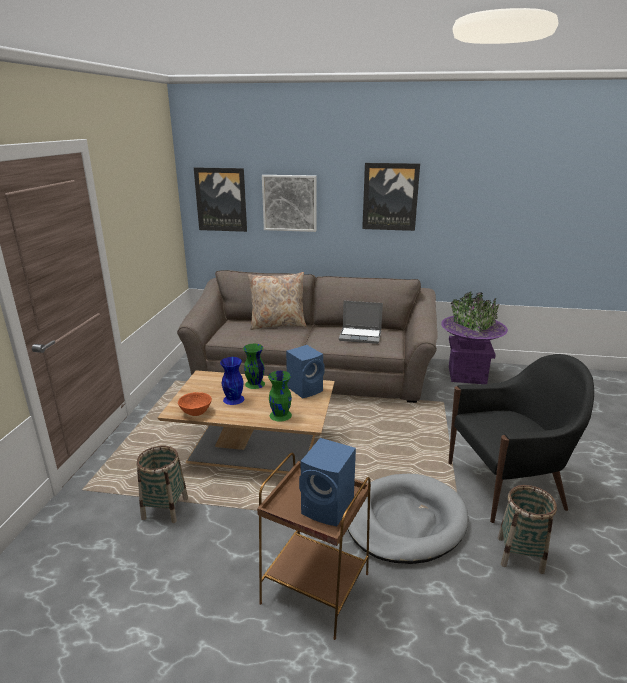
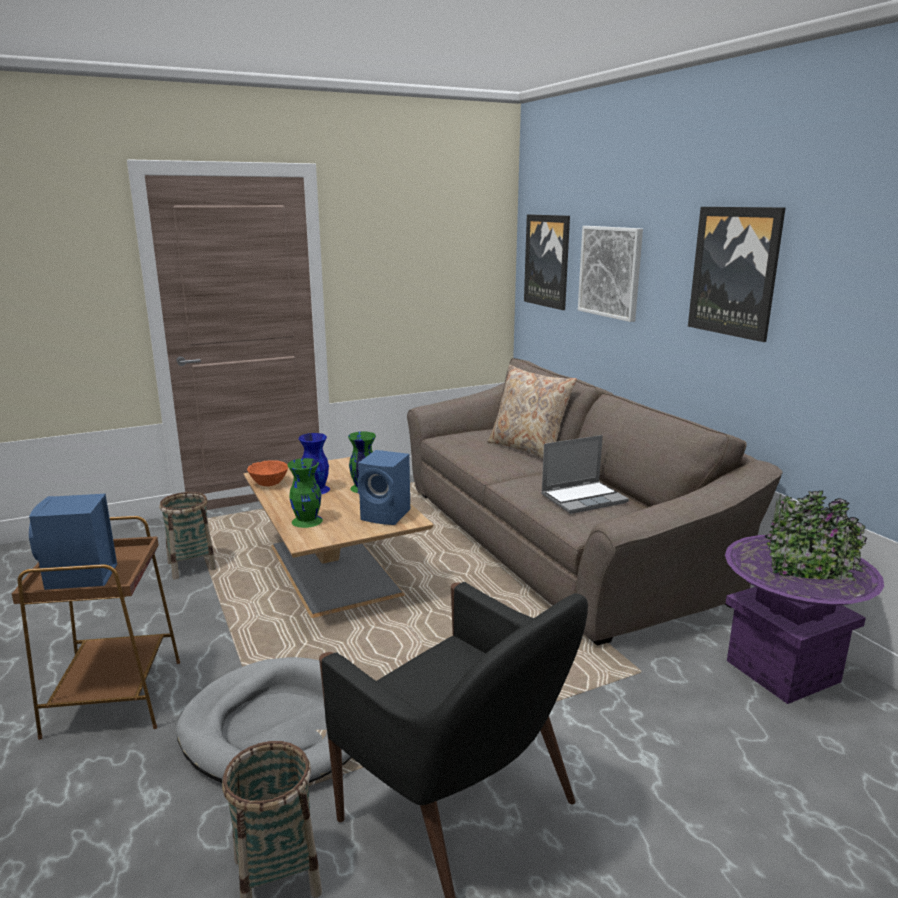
camera: 55 degrees right, 5 degrees down
laptop [339,301,383,344] -> laptop turned 90 degrees counterclockwise [541,435,629,514]

